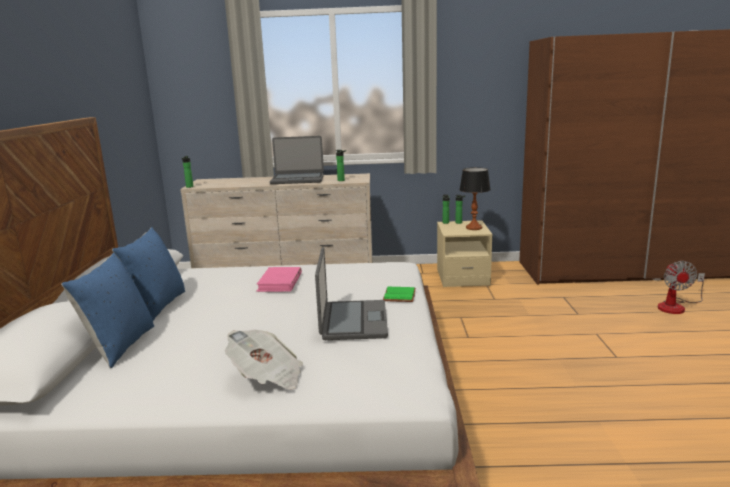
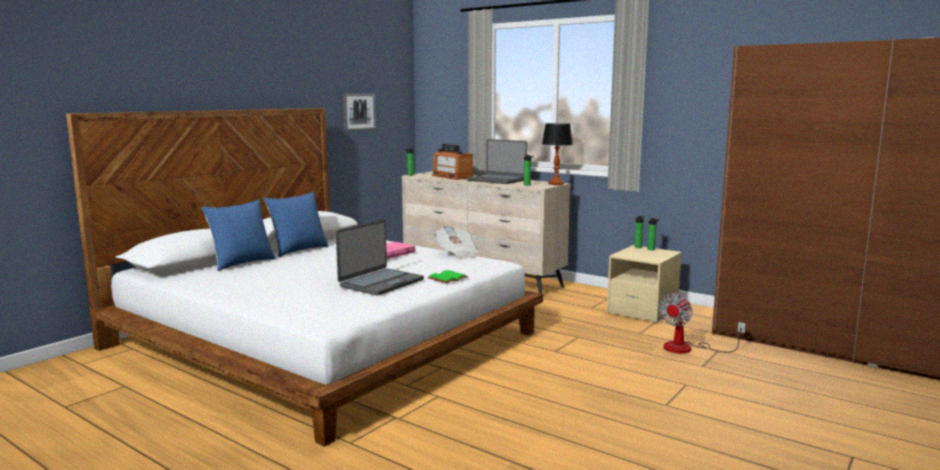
camera: 35 degrees right, 5 degrees down
newspaper [225,330,303,390] -> newspaper moved to [436,226,479,259]
table lamp [459,167,491,230] -> table lamp moved to [542,123,573,185]
fan [658,261,705,314] -> fan moved to [659,293,746,354]
none -> picture [343,94,376,131]
none -> radio [432,144,473,180]

